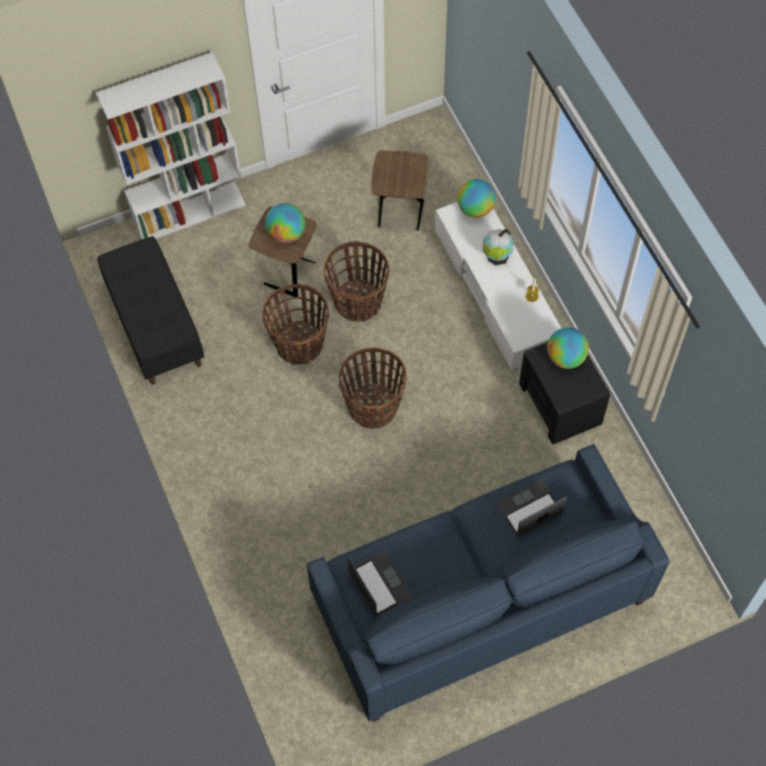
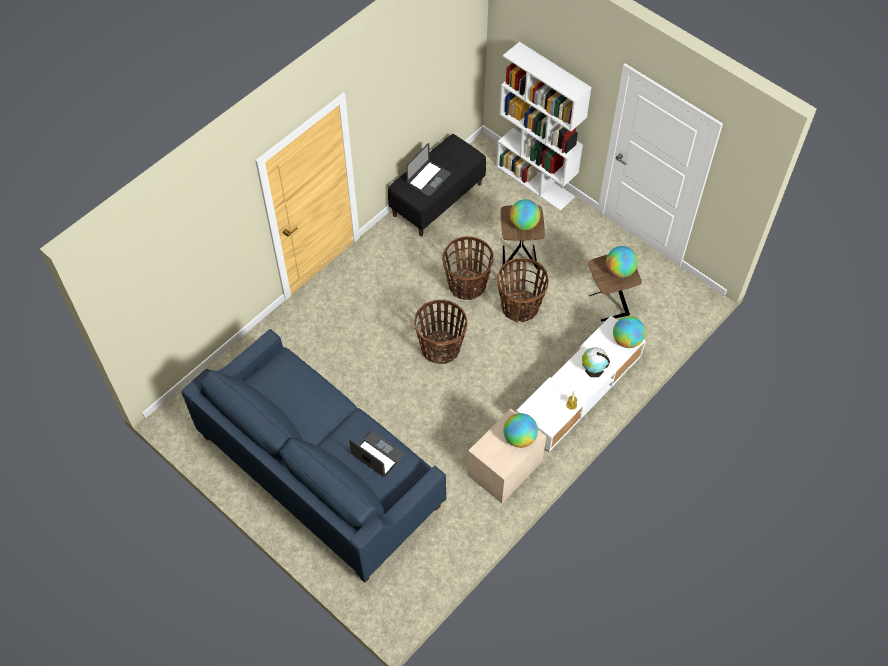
camera: 65 degrees right, 5 degrees down
laptop [347,552,412,616] -> laptop moved to [406,143,451,196]
black nightstand [519,342,610,445] -> beige nightstand [468,409,546,503]
none -> globe [606,246,638,278]

